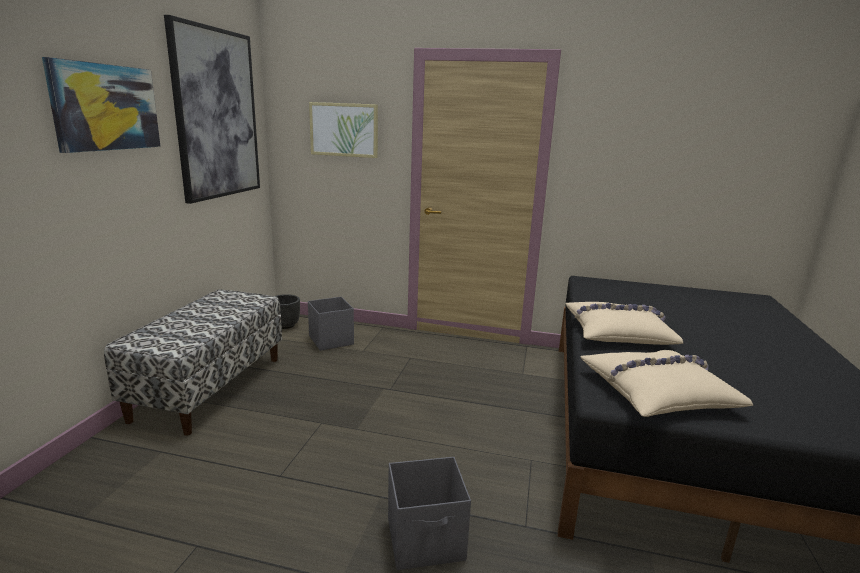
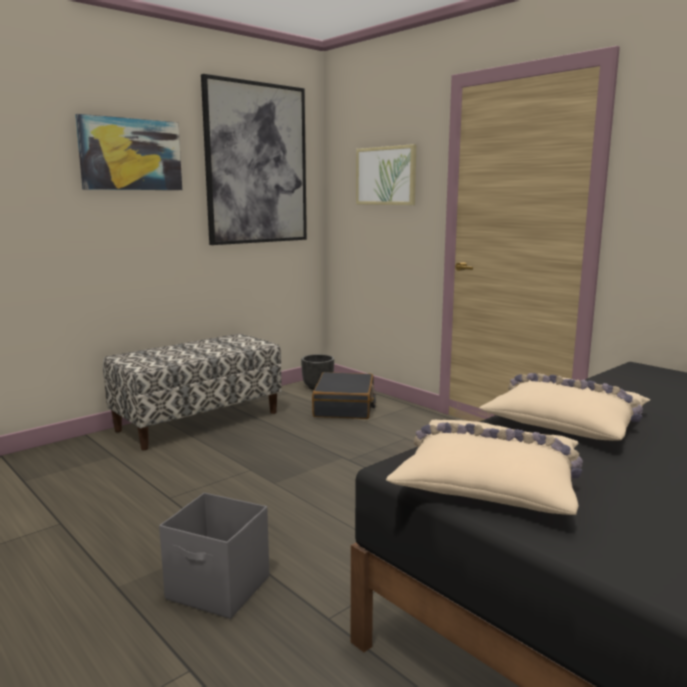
camera: 35 degrees right, 5 degrees down
grey storage box [308,297,354,351] -> black suitcase [312,372,376,419]

